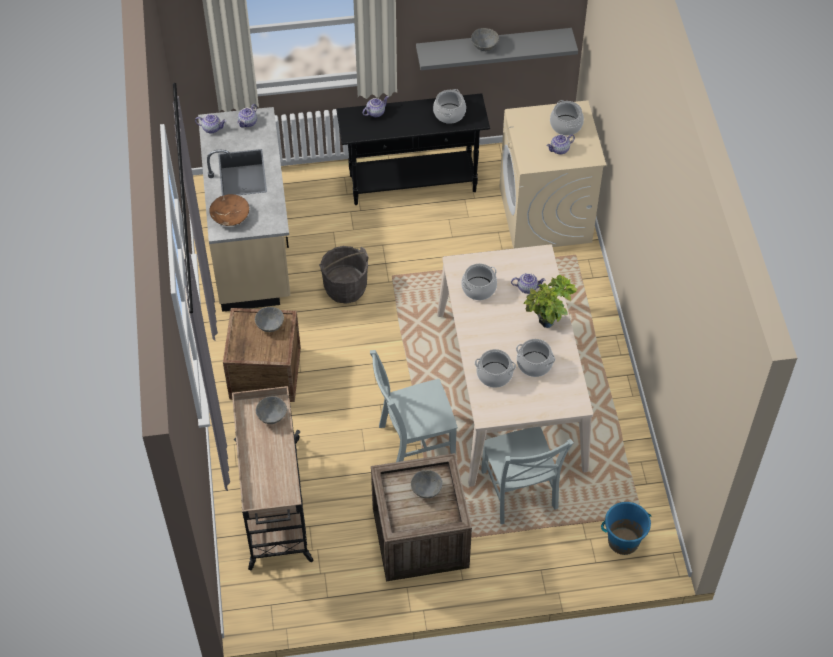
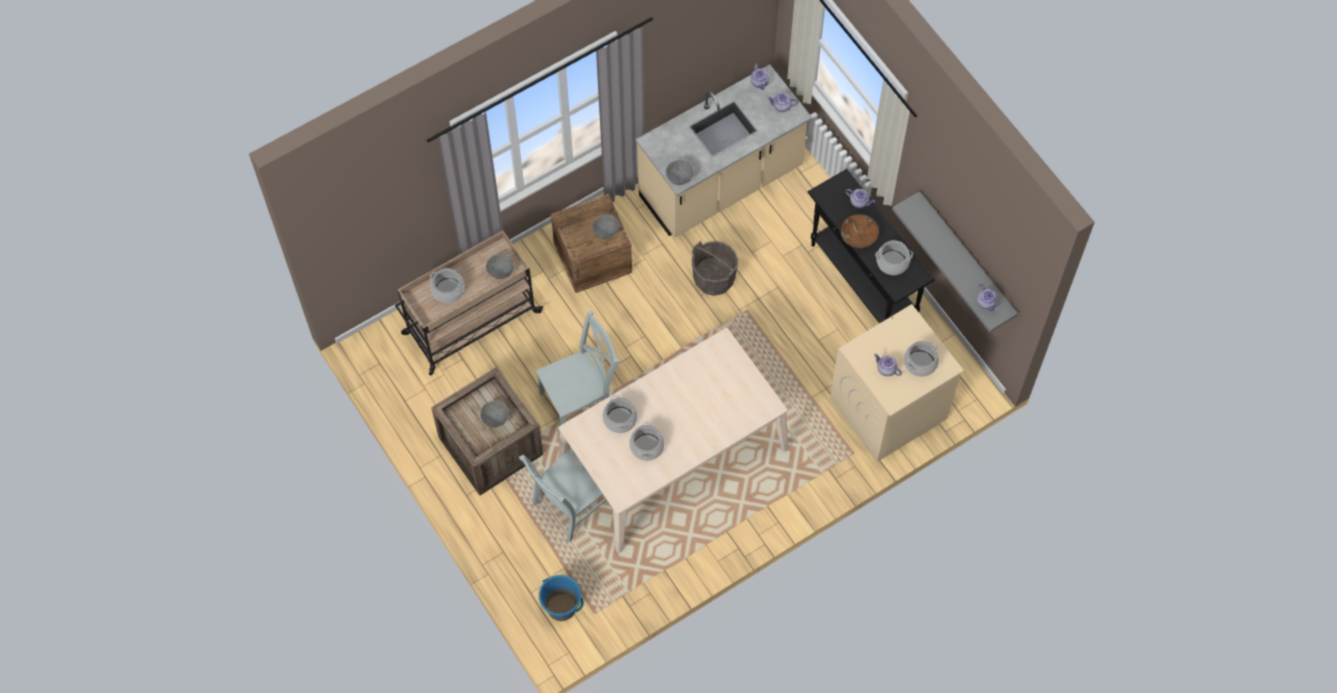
camera: 65 degrees right, 10 degrees up
brown bowl [209,194,249,226] -> brown bowl moved to [841,214,879,248]
grey chair [370,350,458,462] -> grey chair turned 105 degrees clockwise [536,310,619,425]
cooking pot [461,264,497,300] -> cooking pot moved to [430,268,465,303]
grey bowl [471,28,499,51] -> grey bowl moved to [666,160,693,185]
teapot [511,273,545,294] -> teapot moved to [977,284,998,311]
potted plant [523,275,577,328] -> none

